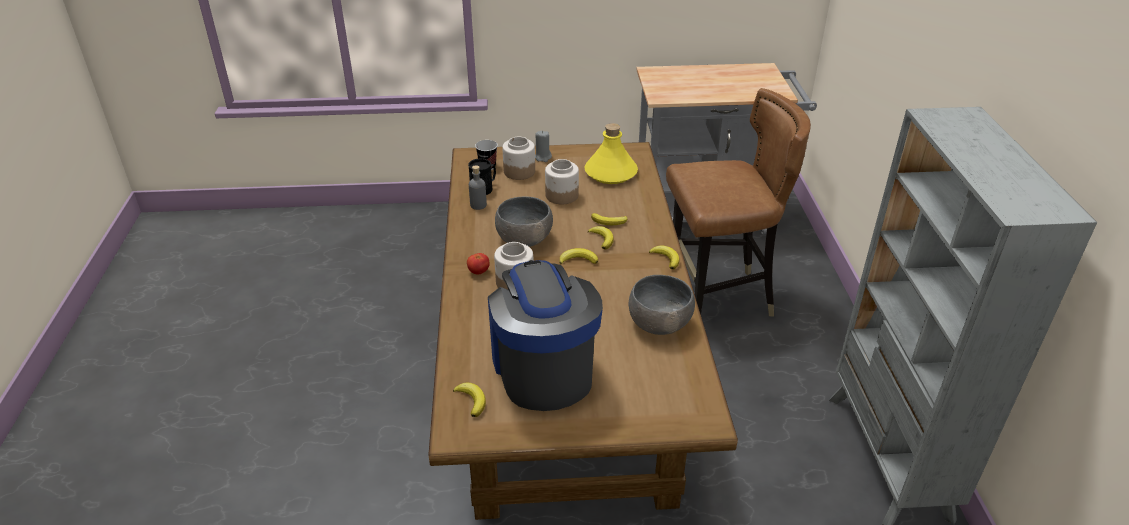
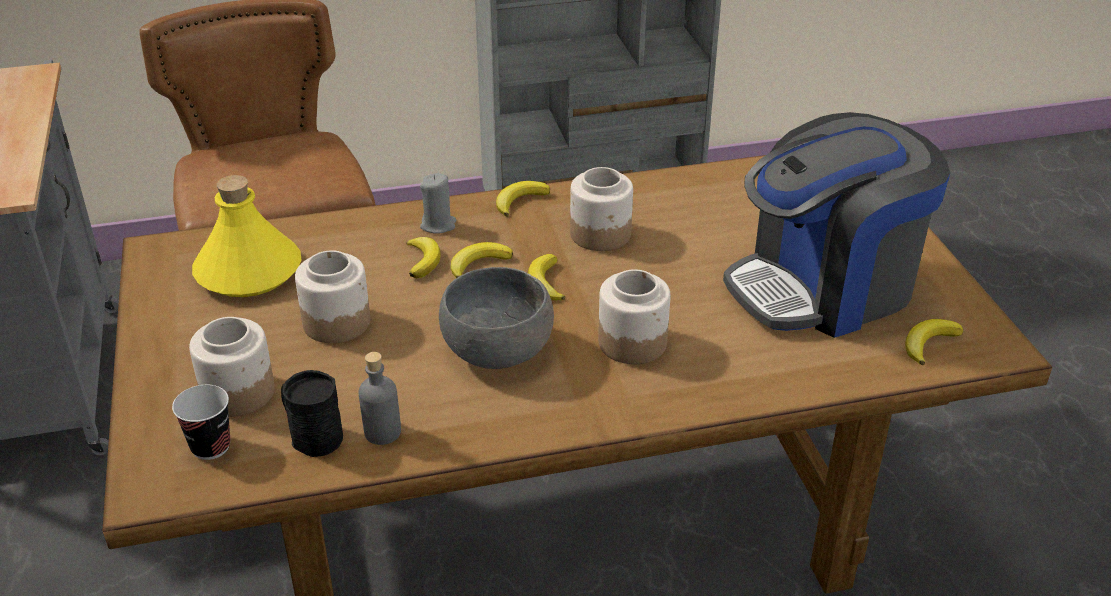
camera: 100 degrees left, 0 degrees up
tomato [467,253,489,274] -> none
grey candle [535,130,552,162] -> grey candle moved to [420,173,456,234]
grey bowl [629,275,695,335] -> none
none -> jar [570,167,633,251]

